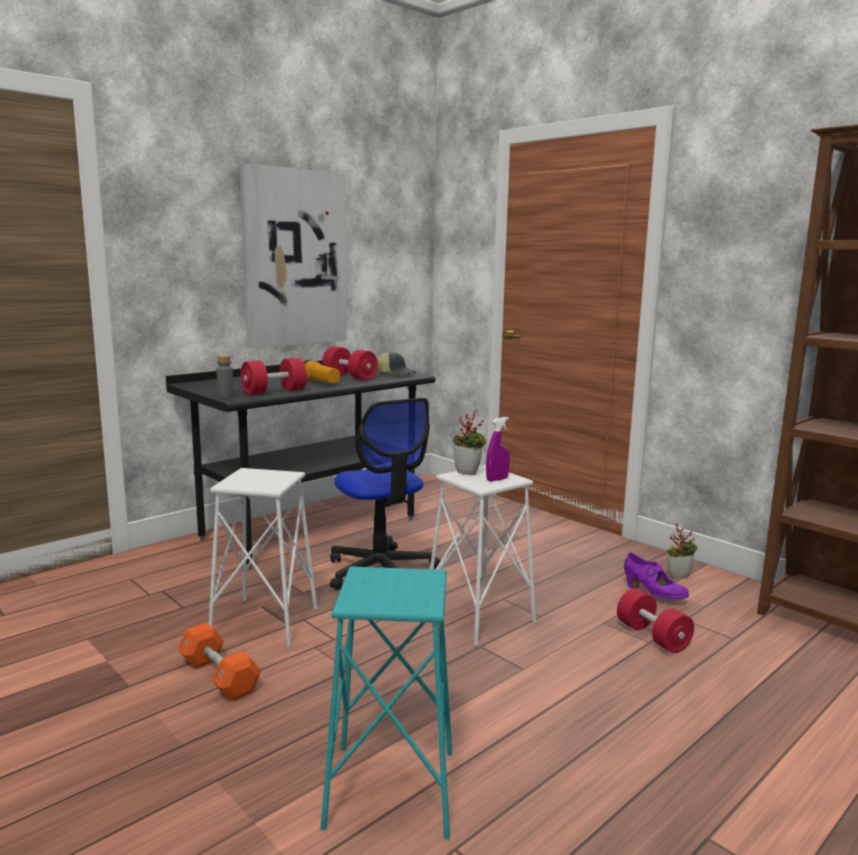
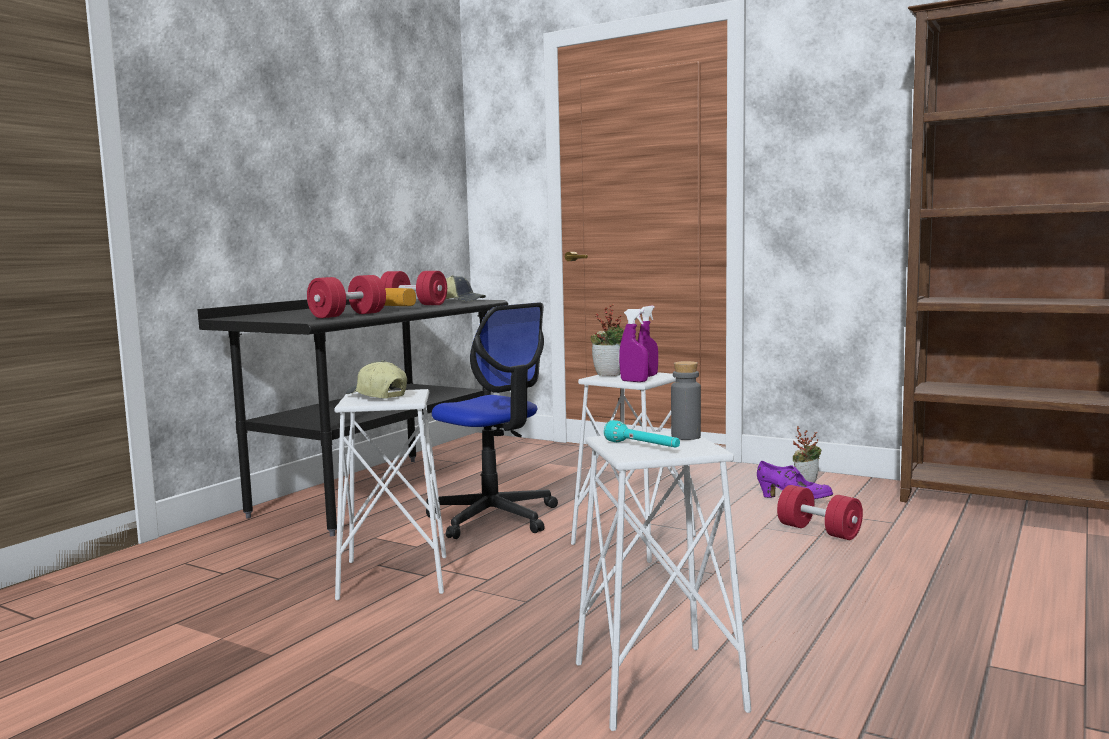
camera: 15 degrees left, 5 degrees down
orange dumbbell [177,623,261,701] -> none
grey bottle [216,355,234,398] -> grey bottle moved to [671,361,701,440]
picture [240,163,347,348] -> none
turquoise stool [321,566,452,839] -> white stool [576,431,751,731]
none -> cap [346,360,407,399]
none -> turquoise flashlight [604,420,680,448]
none -> purple spray bottle [619,309,649,382]

